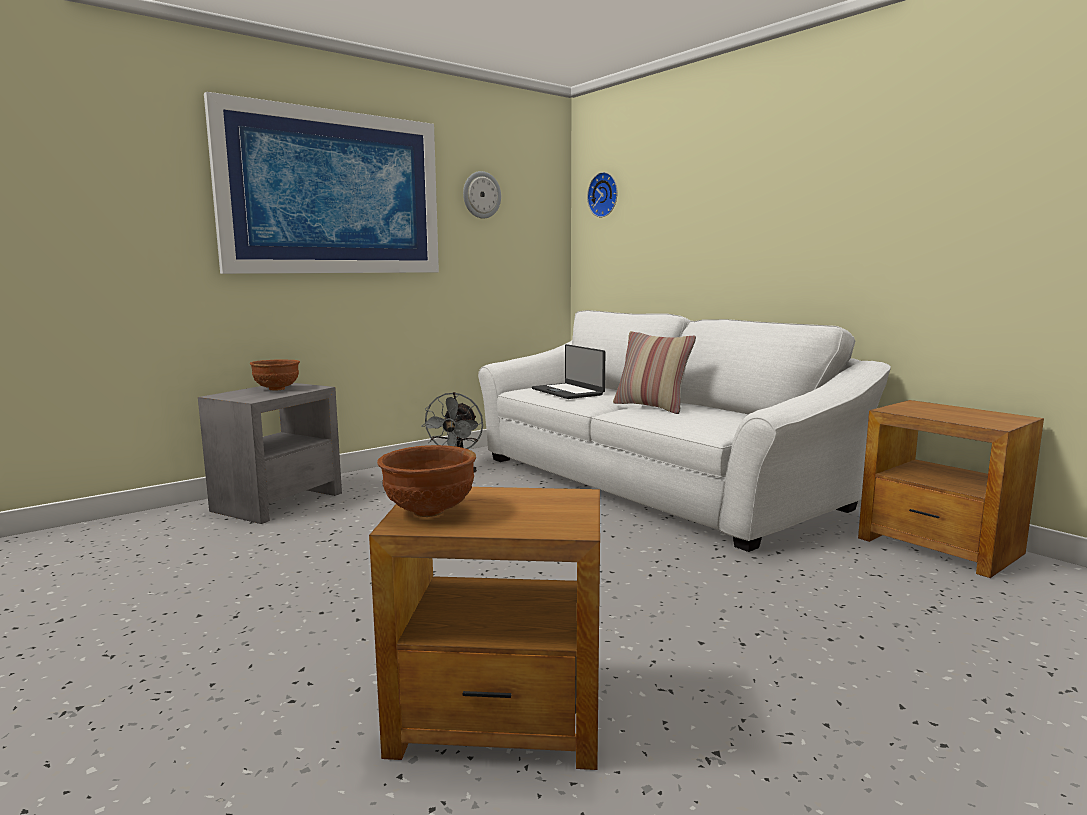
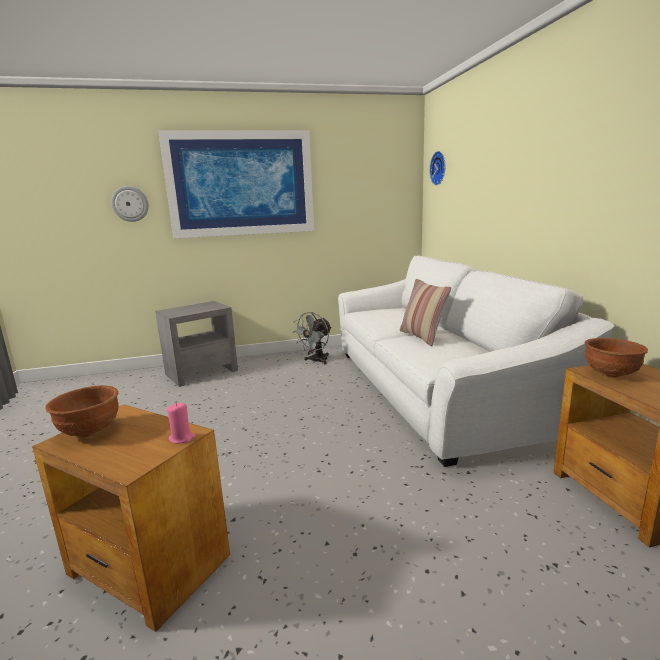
camera: 25 degrees right, 5 degrees up
brown bowl [250,359,300,390] -> brown bowl moved to [585,338,648,377]
wall clock [463,171,501,219] -> wall clock moved to [111,186,149,222]
laptop [532,344,605,399] -> none
none -> pink candle [166,403,195,444]

